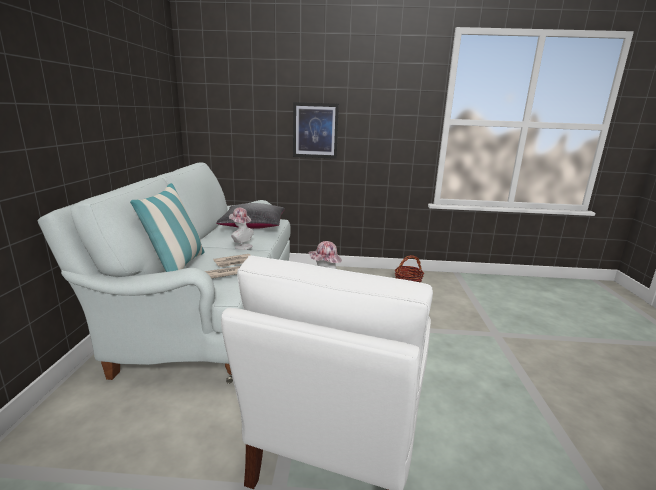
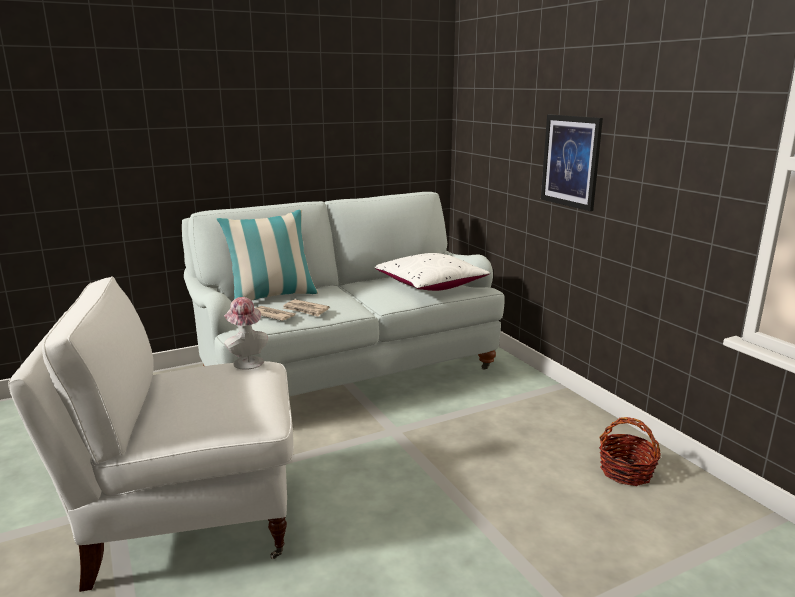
camera: 60 degrees right, 0 degrees up
black pillow [216,203,285,229] -> white pillow [374,253,490,291]
hat [229,208,254,250] -> none

